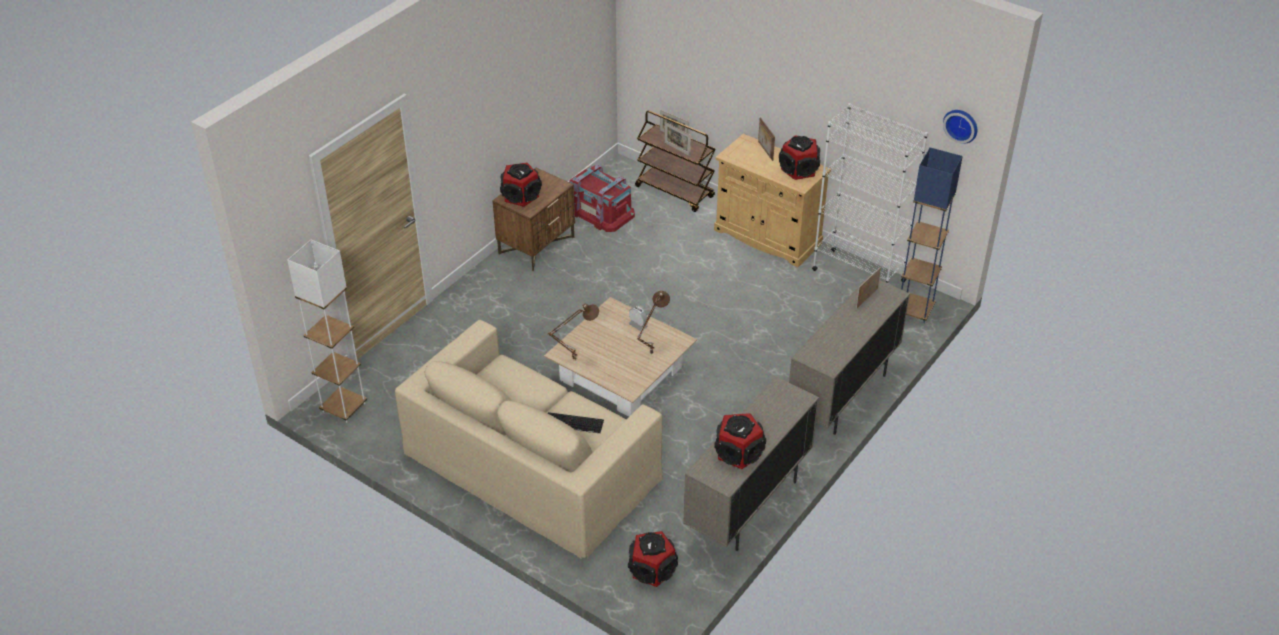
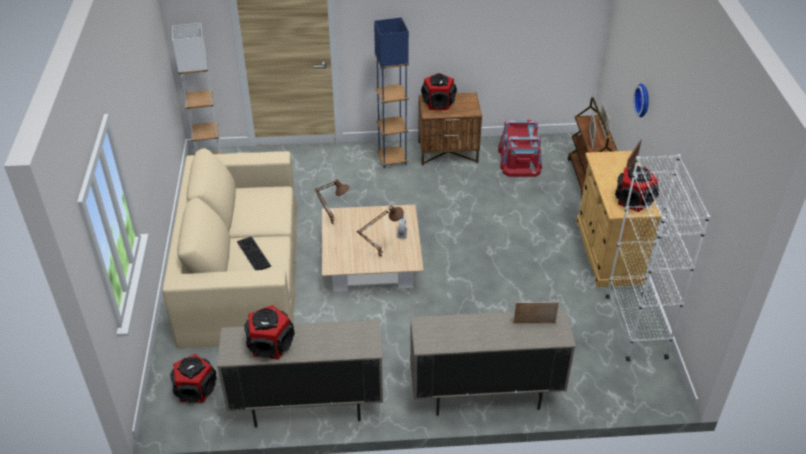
camera: 50 degrees right, 0 degrees up
blue floor lamp [901,147,963,323] -> blue floor lamp moved to [374,17,409,168]
wall clock [943,110,977,144] -> wall clock moved to [633,83,649,117]

